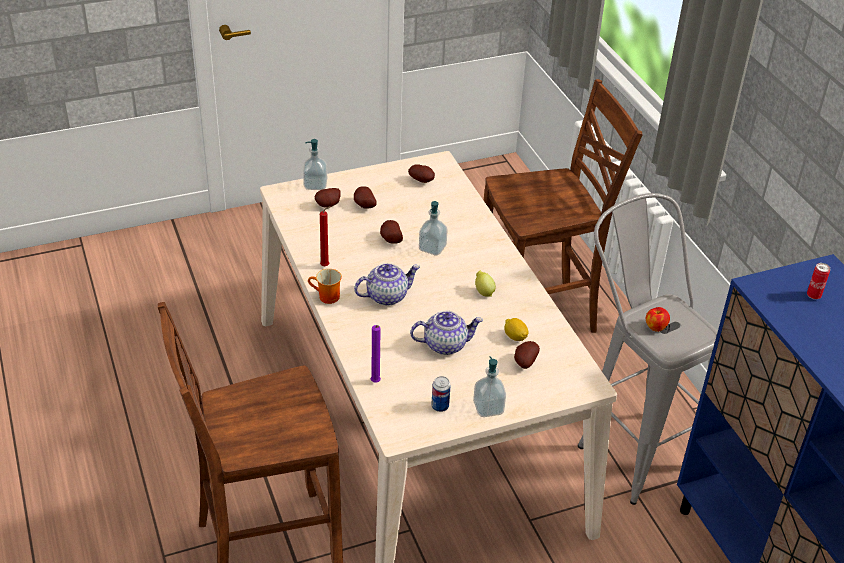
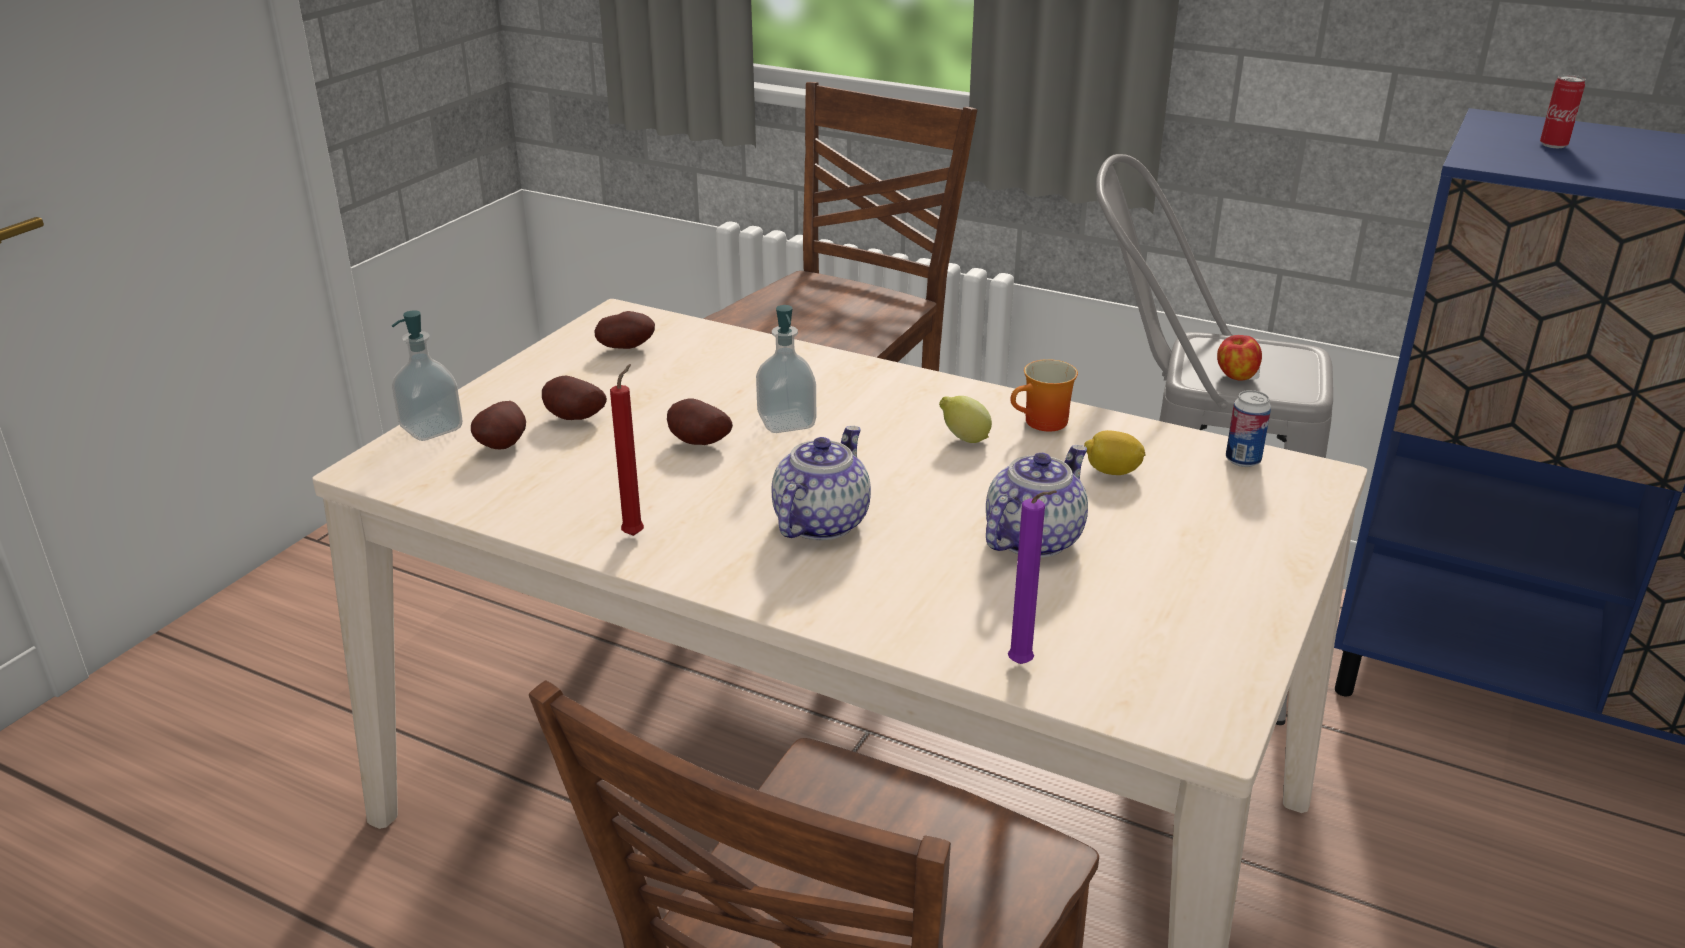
camera: 40 degrees left, 10 degrees down
mug [308,269,342,304] -> mug moved to [1011,359,1078,431]
can [431,376,451,412] -> can moved to [1226,390,1271,467]
soap dispenser [473,356,506,417] -> none
potato [514,341,540,369] -> none

